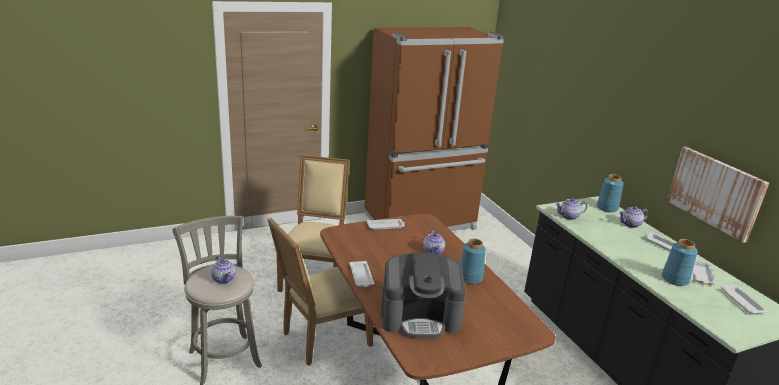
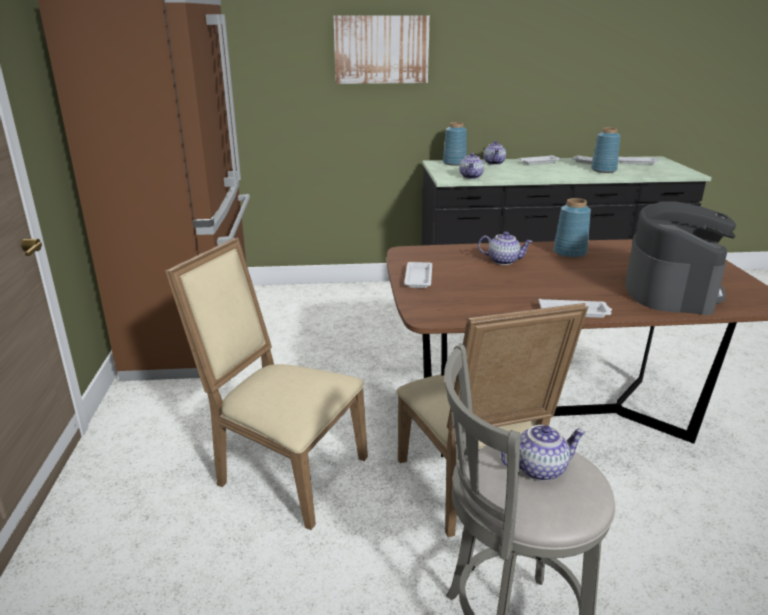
camera: 70 degrees left, 0 degrees up
picture [667,147,769,243] -> picture moved to [333,15,430,84]

